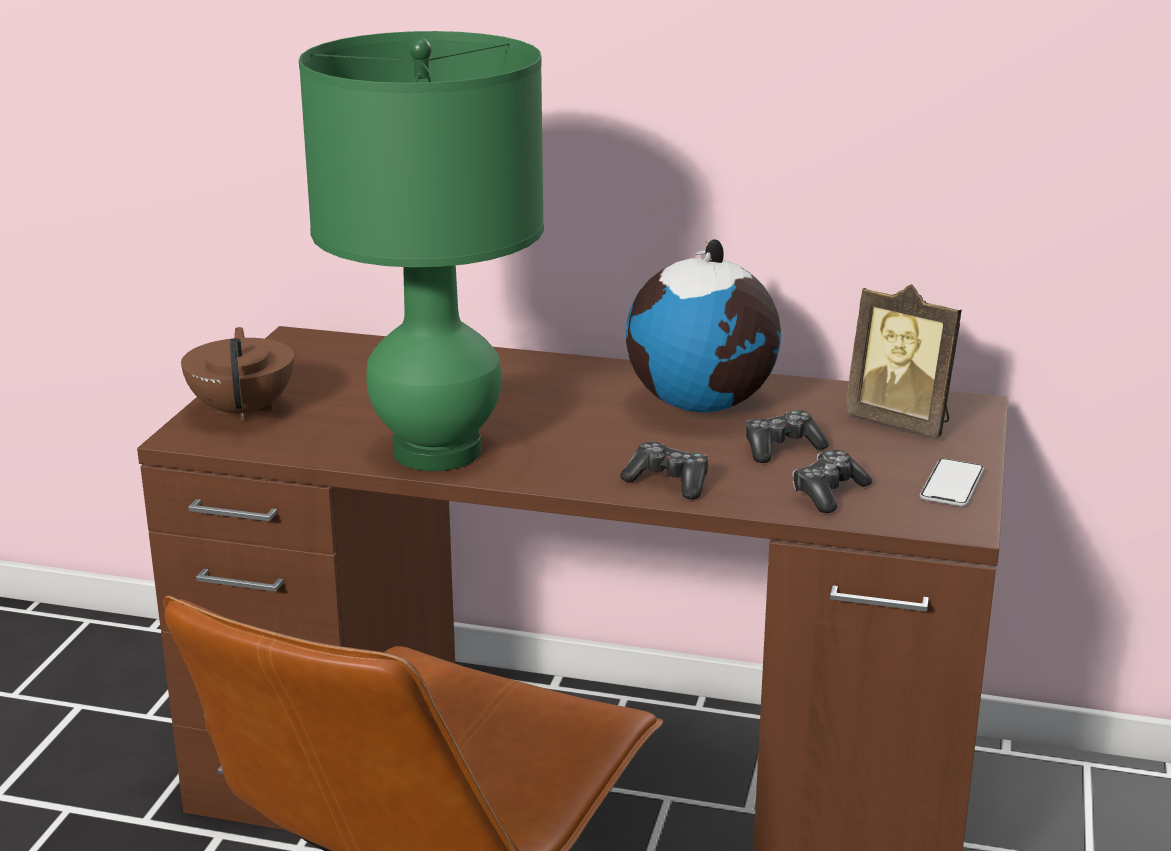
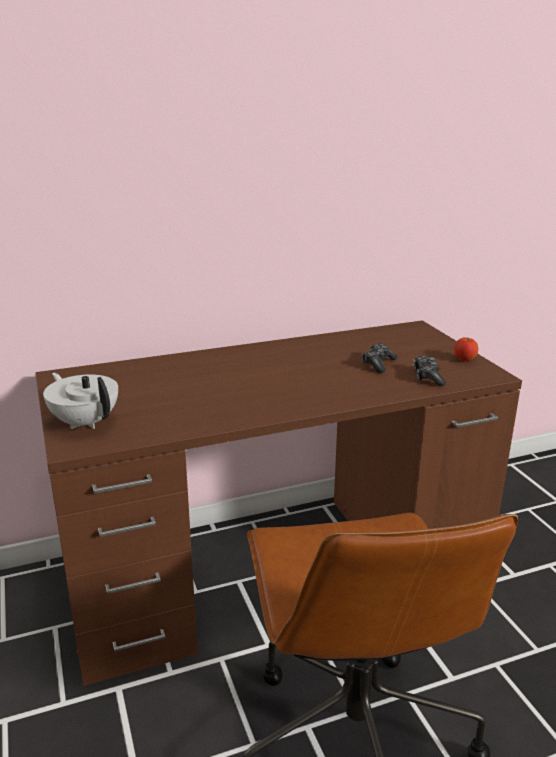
camera: 35 degrees left, 0 degrees up
brown teapot [181,327,294,422] -> white teapot [43,373,118,429]
green table lamp [299,31,544,471] -> none
game controller [620,442,708,500] -> none
globe [626,239,781,412] -> none
picture frame [845,284,962,437] -> none
phone [920,458,984,507] -> apple [454,337,478,362]

